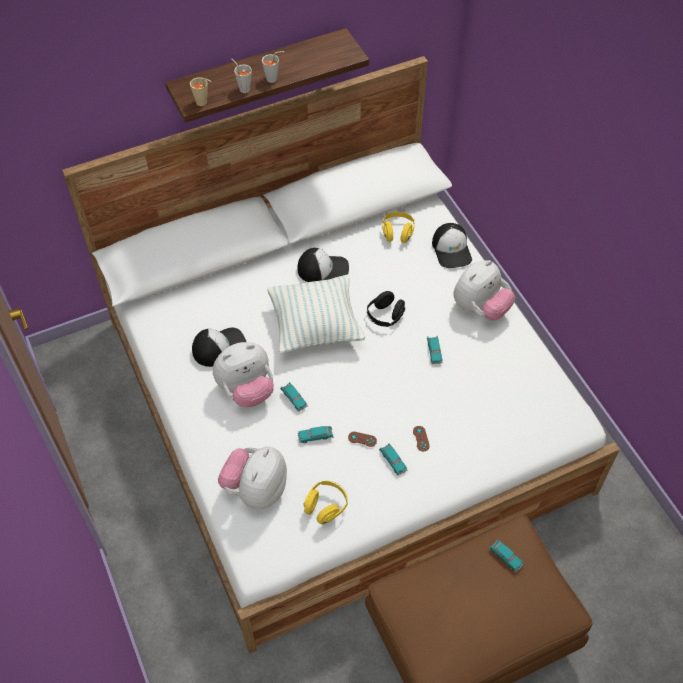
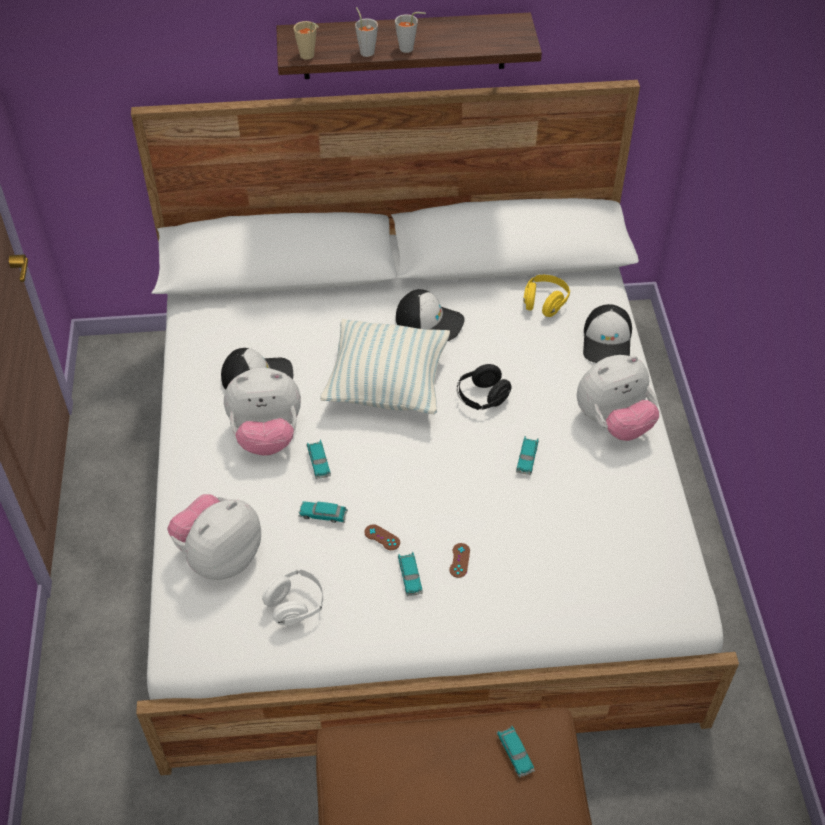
camera: 20 degrees right, 5 degrees down
yellow headphones [304,481,348,524] -> white headphones [262,570,326,626]

